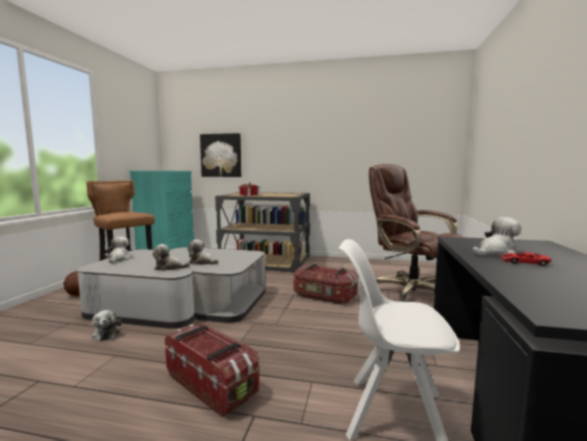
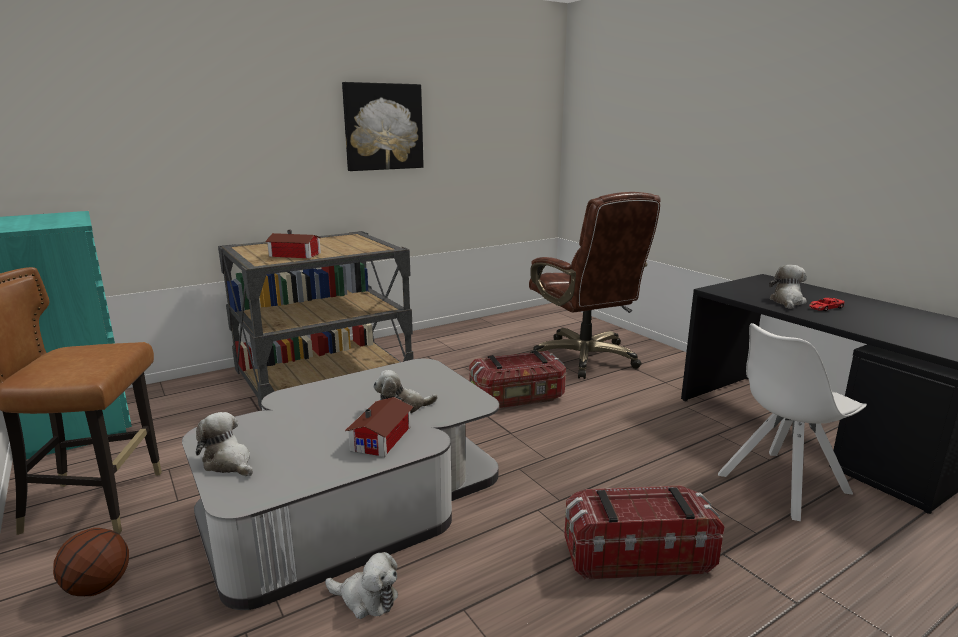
camera: 45 degrees left, 10 degrees up
plush toy [153,244,190,271] -> toy house [345,397,413,457]
picture [200,133,241,177] -> picture moved to [342,82,424,171]
brown office chair [369,164,464,302] -> brown office chair turned 120 degrees counterclockwise [529,192,661,379]

